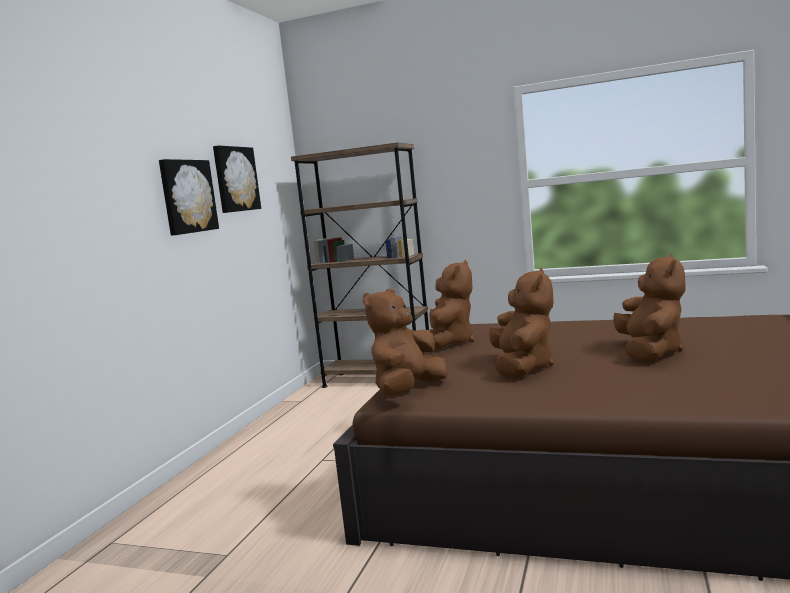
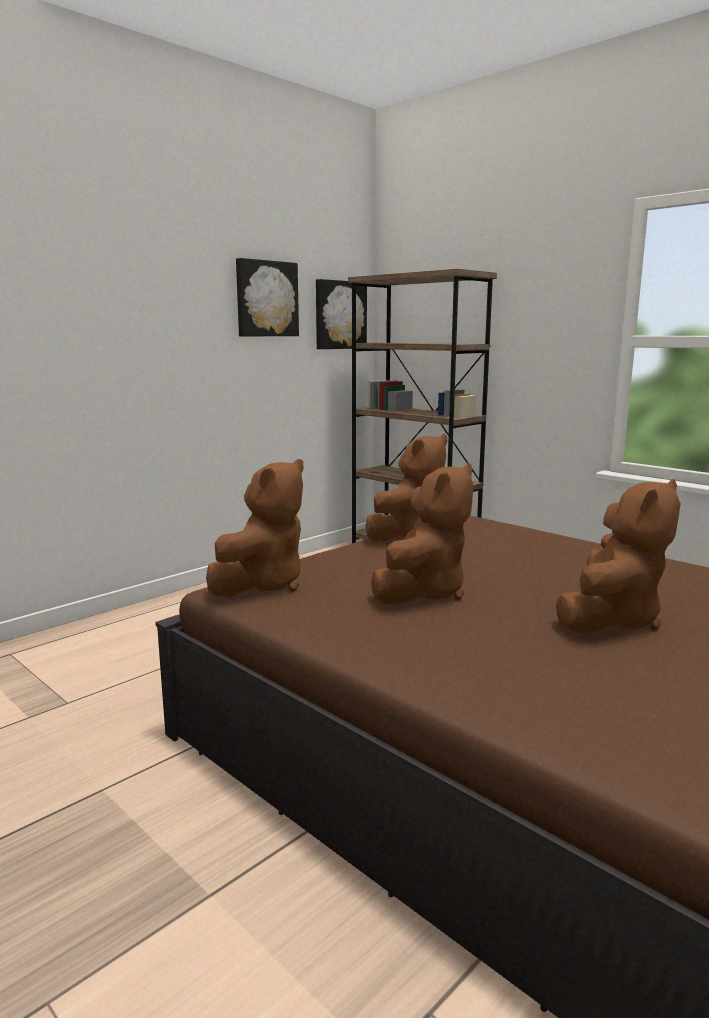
camera: 25 degrees right, 5 degrees up
picture [159,159,219,236] -> picture moved to [316,279,367,349]
brown plush toy [363,289,448,396] -> brown plush toy turned 150 degrees clockwise [206,459,304,597]

